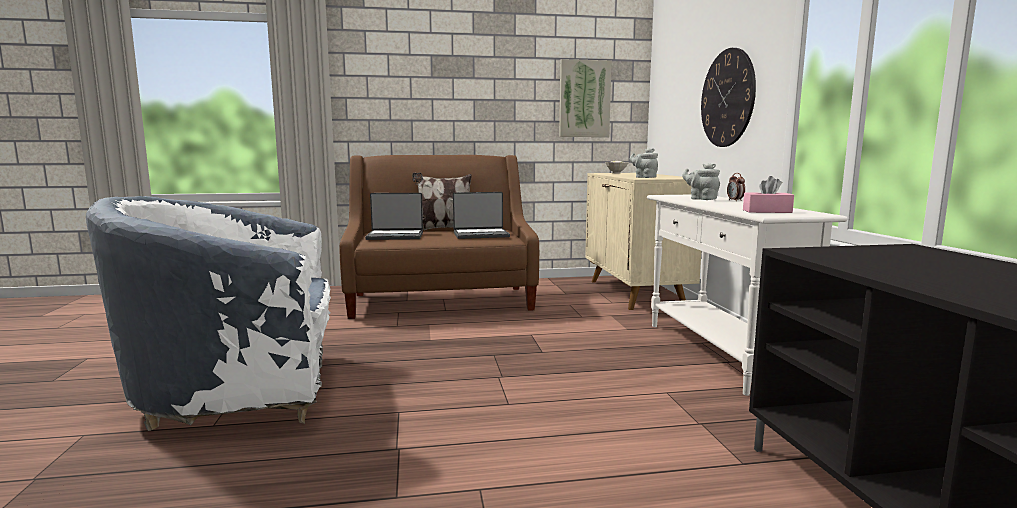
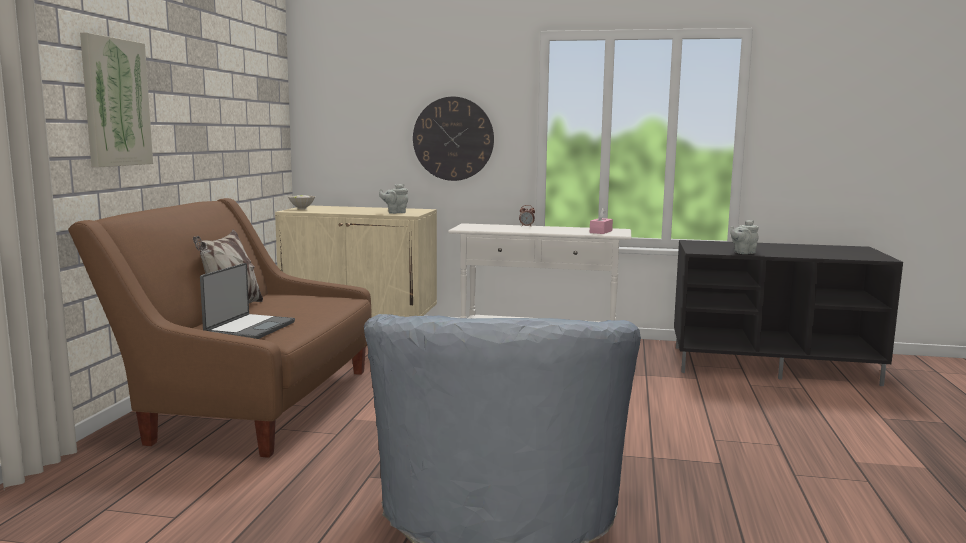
camera: 70 degrees left, 0 degrees up
laptop [453,192,510,239] -> none
picture [559,59,612,137] -> picture moved to [80,33,153,167]
grey teapot [682,163,720,200] -> grey teapot moved to [730,220,759,254]

